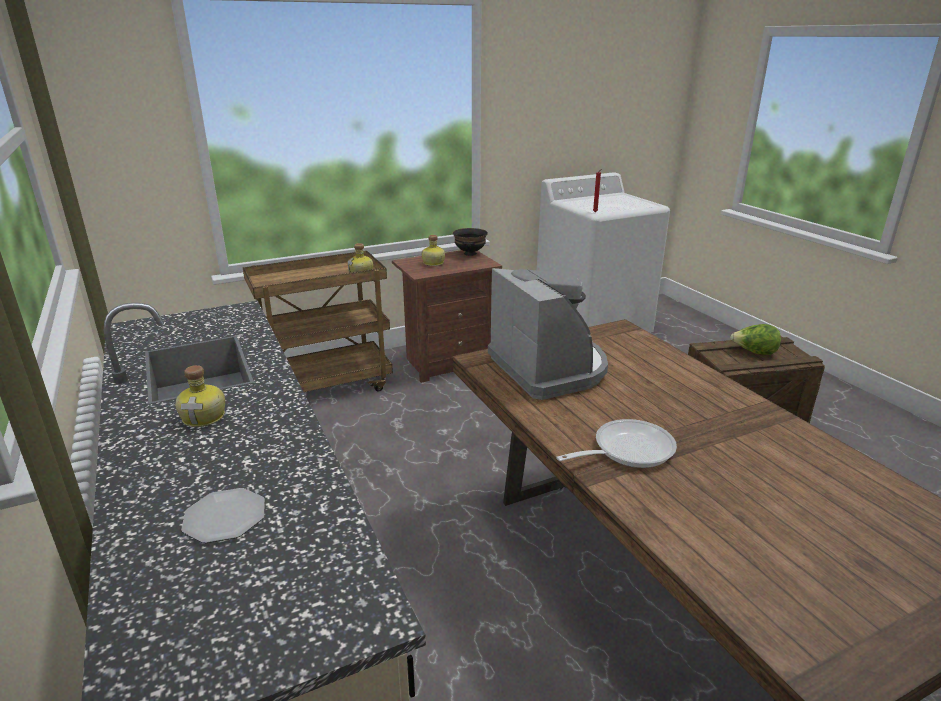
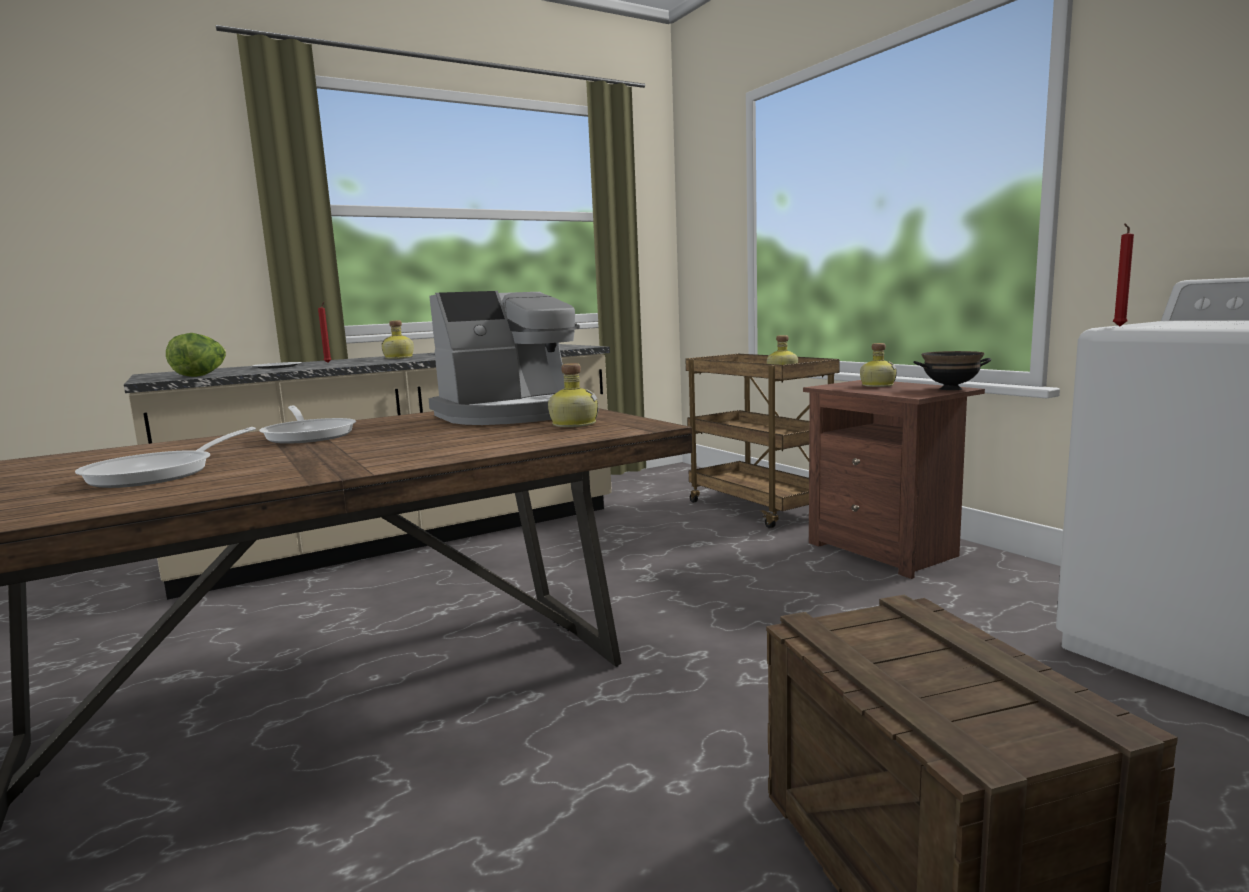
camera: 85 degrees right, 15 degrees down
lettuce [730,324,781,355] -> lettuce moved to [166,333,226,377]
none -> frying pan [75,427,256,488]
none -> red candle [318,302,332,363]
none -> bottle [548,363,599,427]

